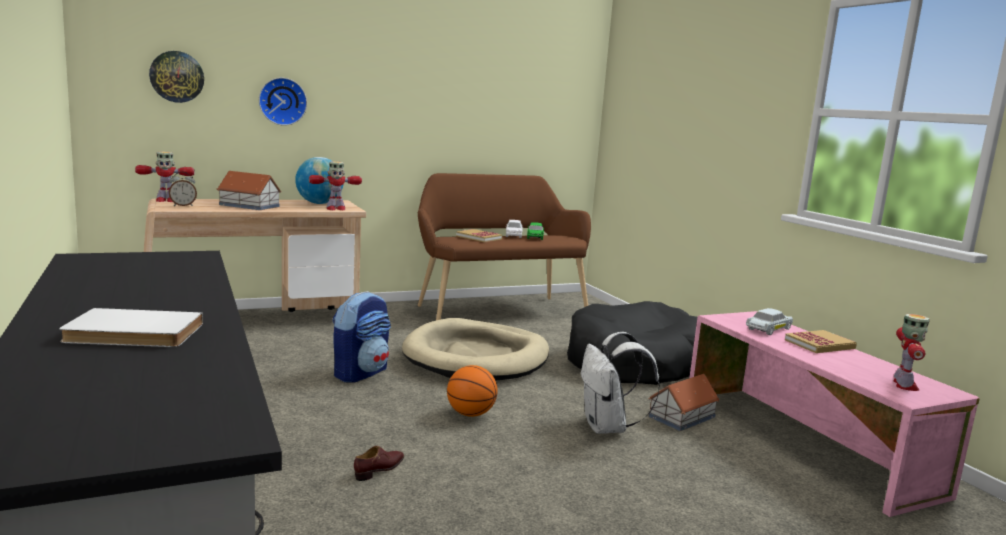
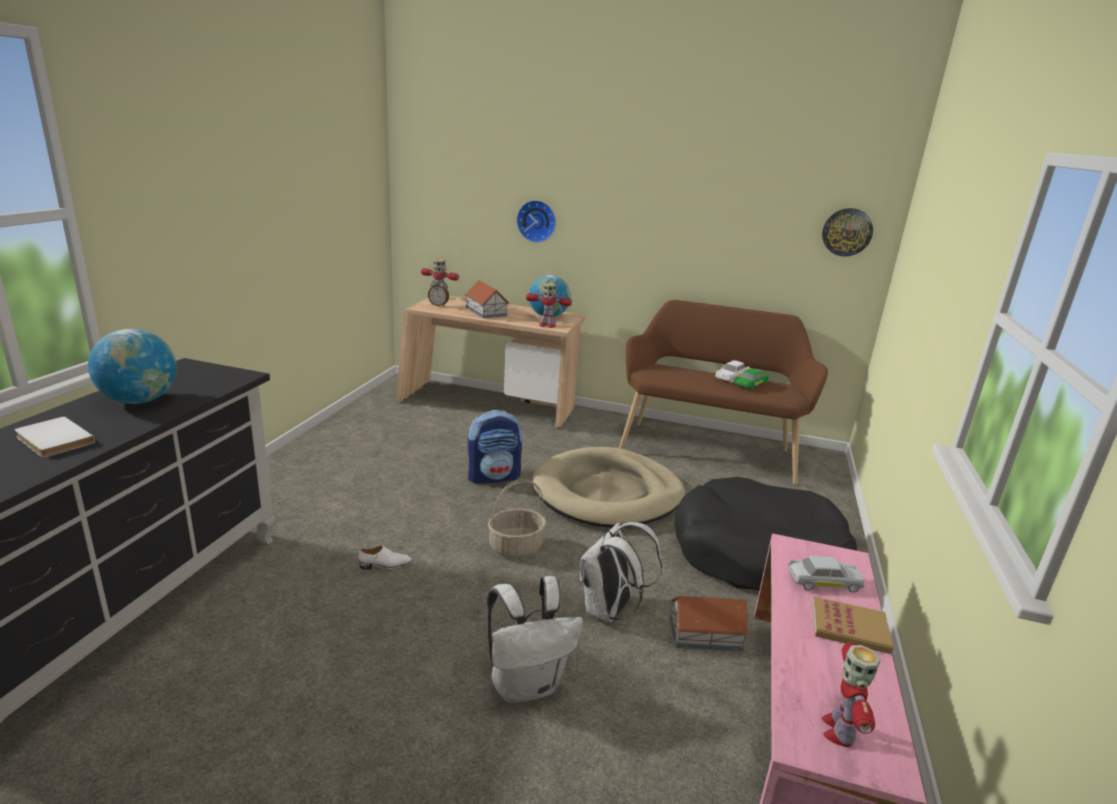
camera: 40 degrees right, 10 degrees up
wall clock [149,51,204,103] -> wall clock moved to [822,208,873,257]
brown shoe [354,446,404,481] -> white shoe [359,546,411,570]
basketball [447,365,498,417] -> basket [488,479,547,558]
book [456,229,502,242] -> none
toy robot [894,314,930,391] -> toy robot turned 135 degrees clockwise [821,642,880,747]
none -> globe [88,329,177,404]
none -> white backpack [487,576,583,703]

